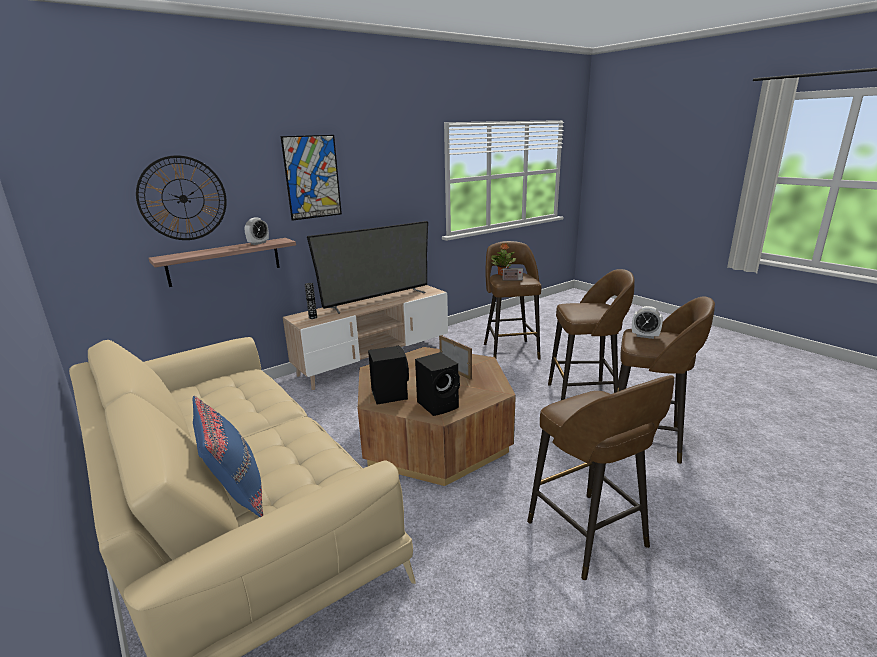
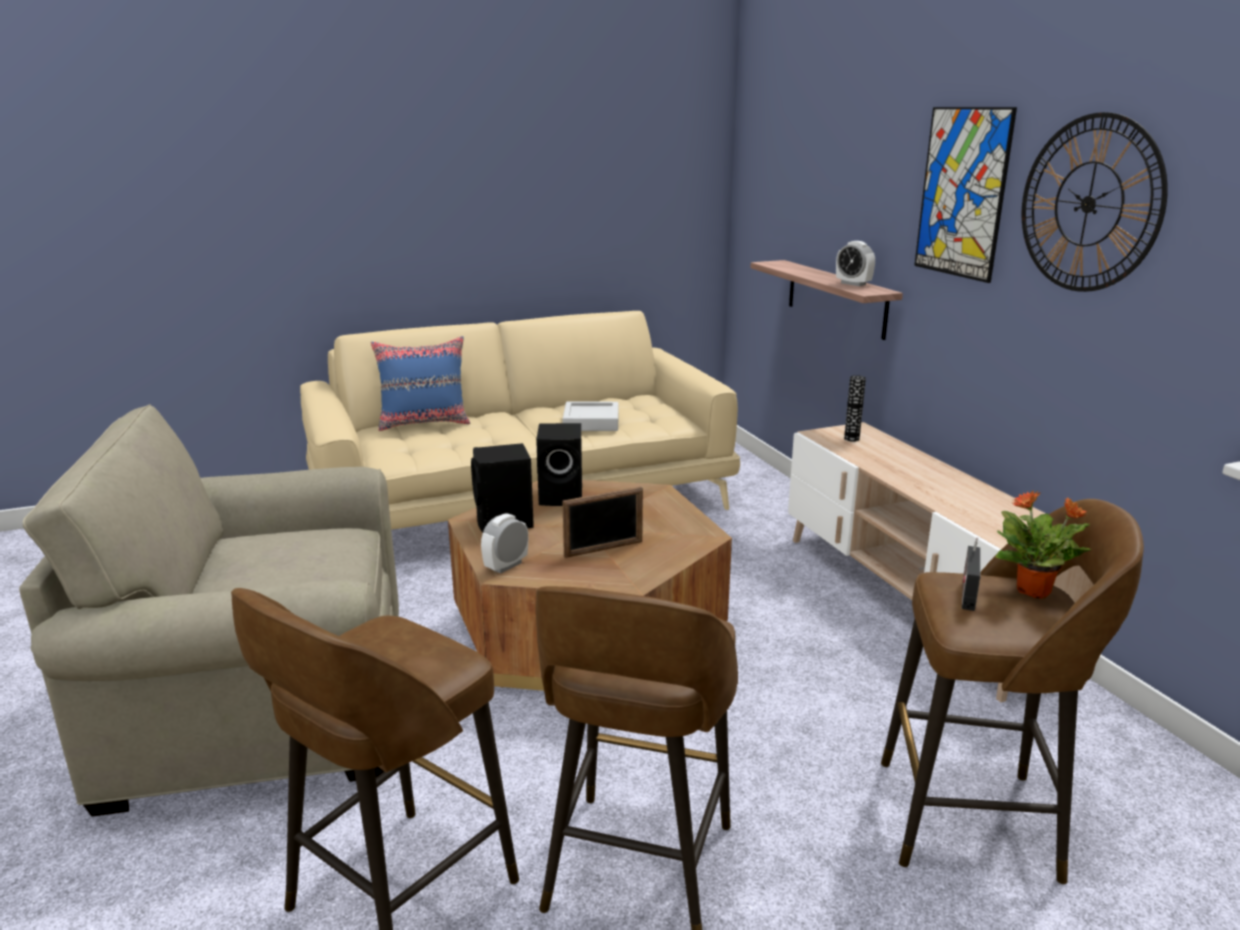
camera: 105 degrees right, 0 degrees up
wall clock [136,155,227,240] -> wall clock moved to [1022,112,1168,292]
television [307,221,428,314] -> none
brown stool [527,375,675,580] -> beige armchair [19,405,399,817]
alarm clock [632,306,663,339] -> alarm clock moved to [481,513,528,574]
none -> grey tray [563,402,619,431]

